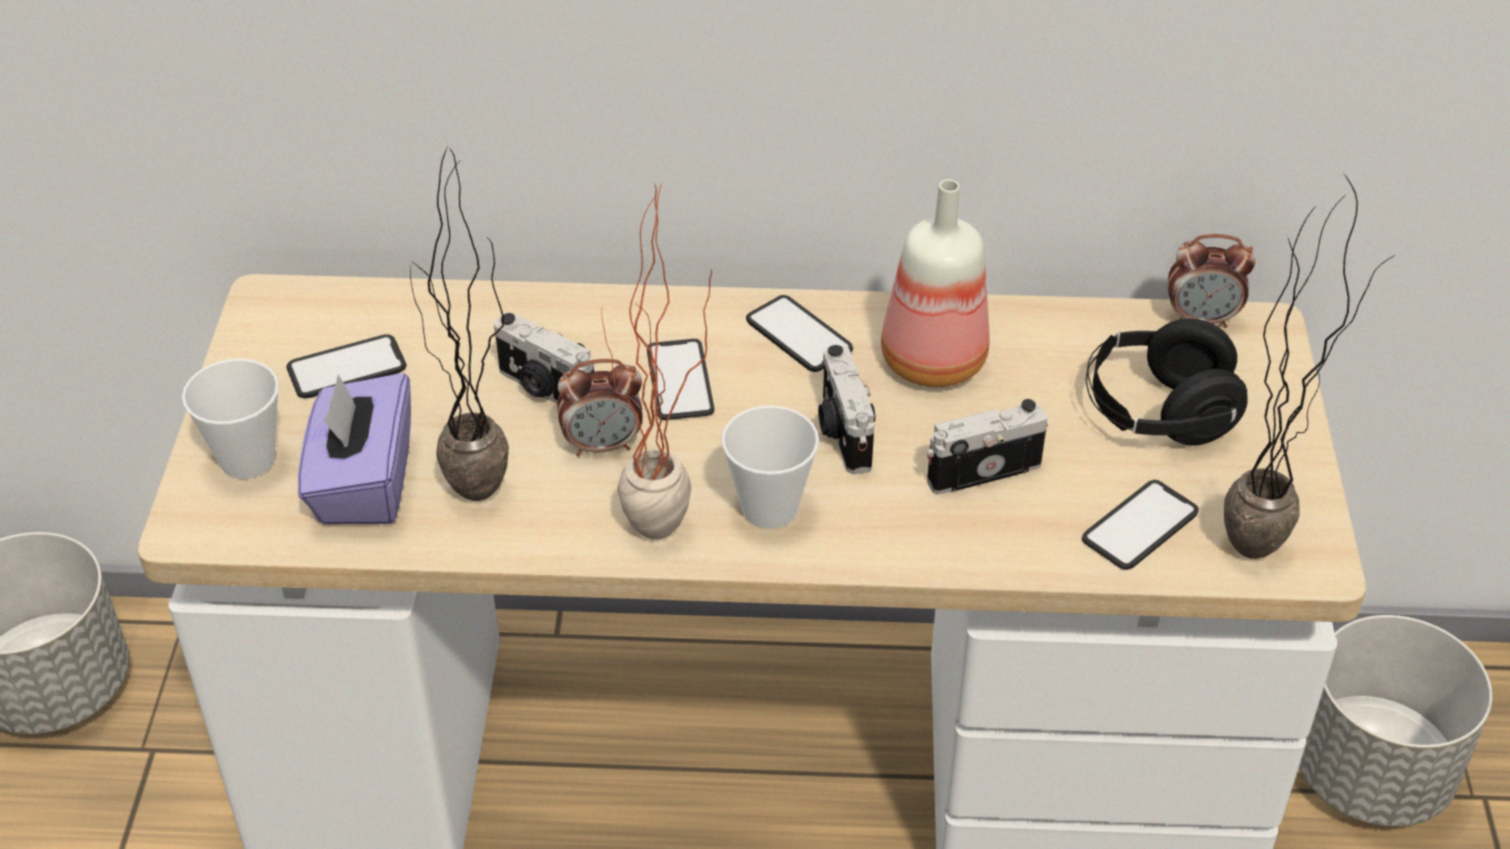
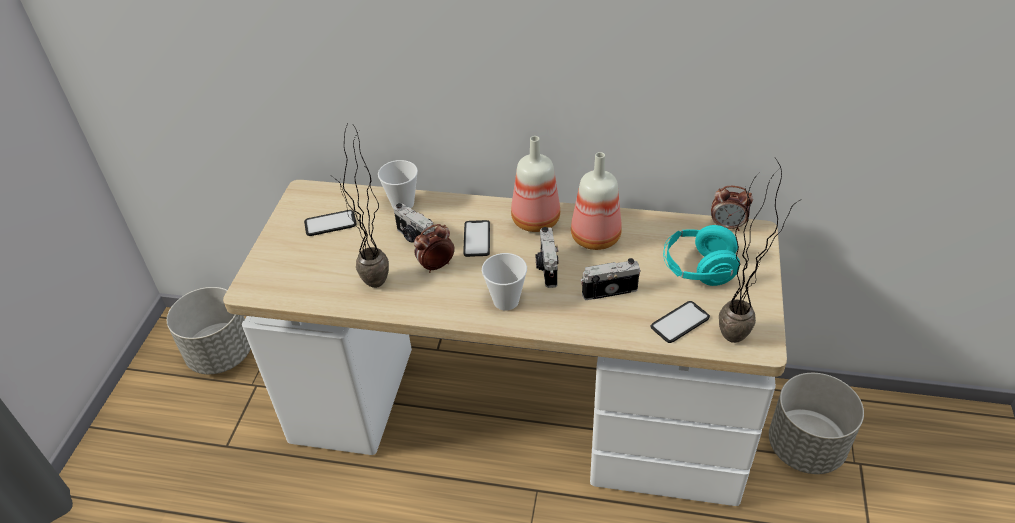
camera: 10 degrees right, 0 degrees up
cup [182,359,279,479] -> cup moved to [378,160,418,208]
purple tissue box [298,373,411,524] -> none
alarm clock [558,359,643,457] -> alarm clock turned 150 degrees clockwise [414,224,455,273]
potted plant [602,181,712,539] -> none
phone [746,295,853,372] -> bottle [511,136,560,232]
black headphones [1086,319,1248,446] -> turquoise headphones [663,225,740,286]

